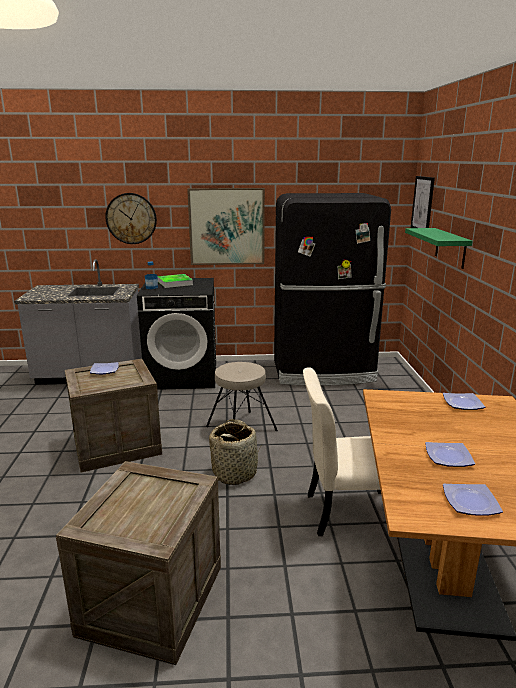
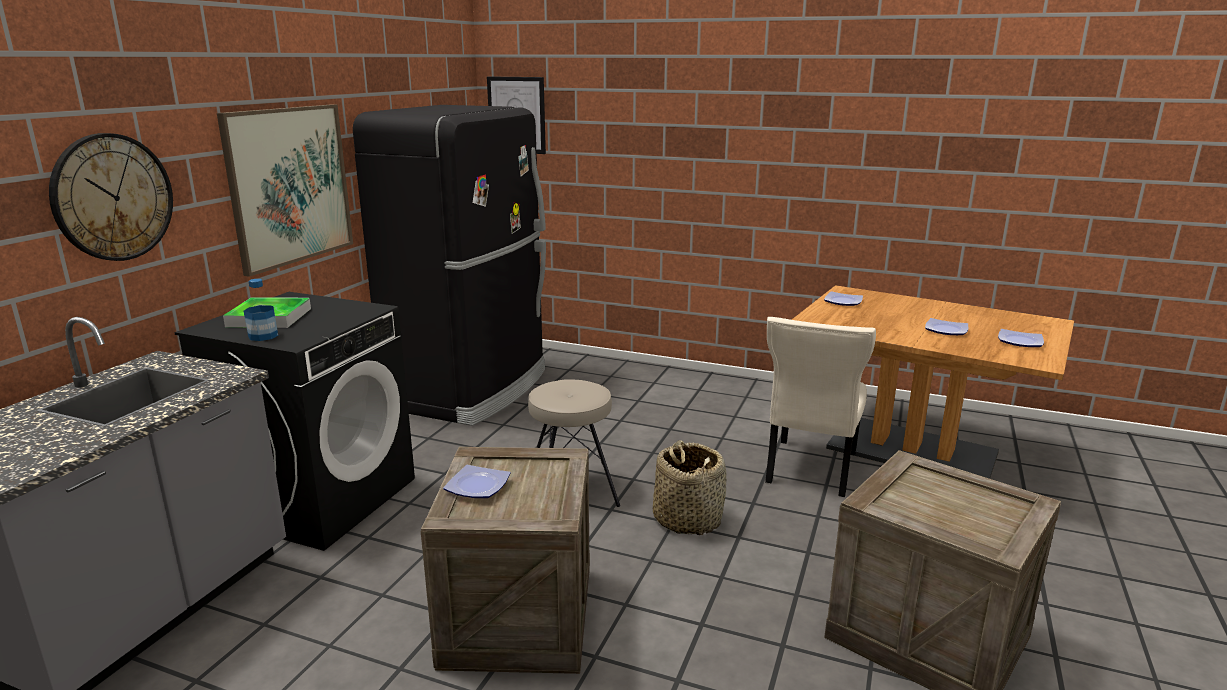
camera: 65 degrees left, 0 degrees up
green shelf [405,228,473,269] -> none

